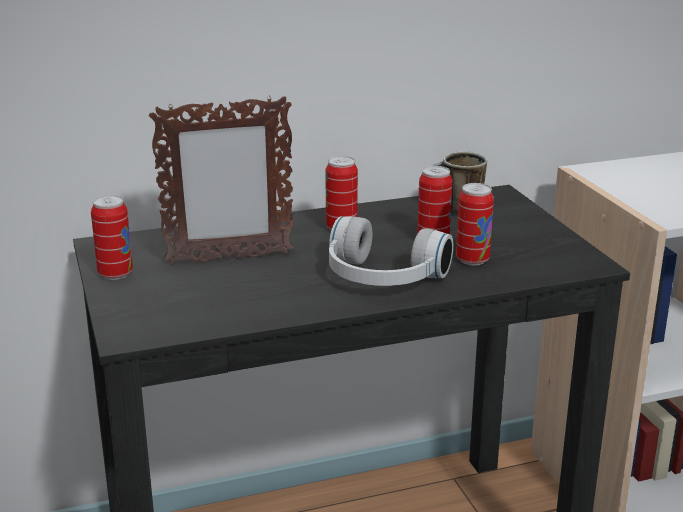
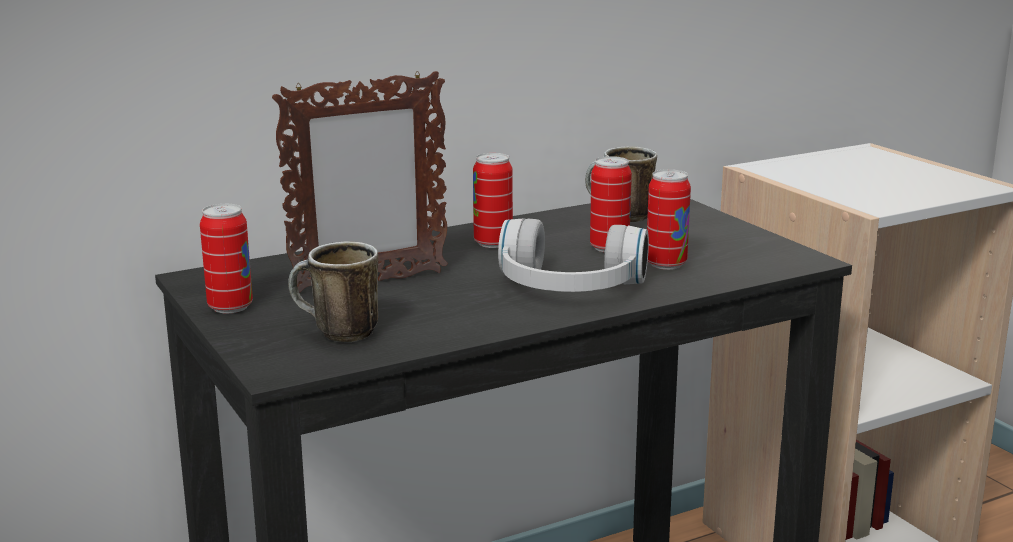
camera: 10 degrees left, 5 degrees down
none -> mug [288,242,378,342]

